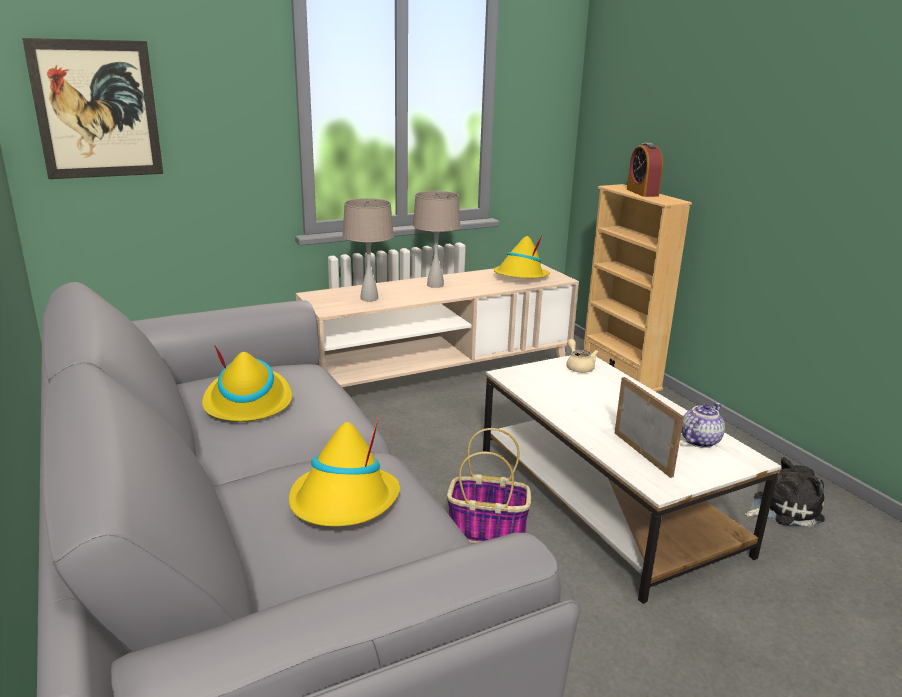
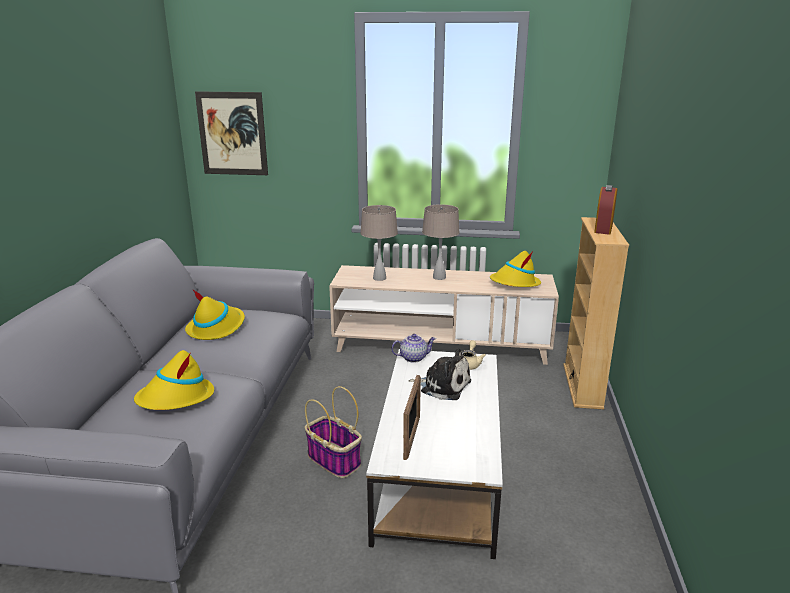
camera: 35 degrees right, 0 degrees up
teapot [681,403,725,448] -> teapot moved to [391,334,436,363]
plush toy [745,457,825,527] -> plush toy moved to [408,348,471,400]

